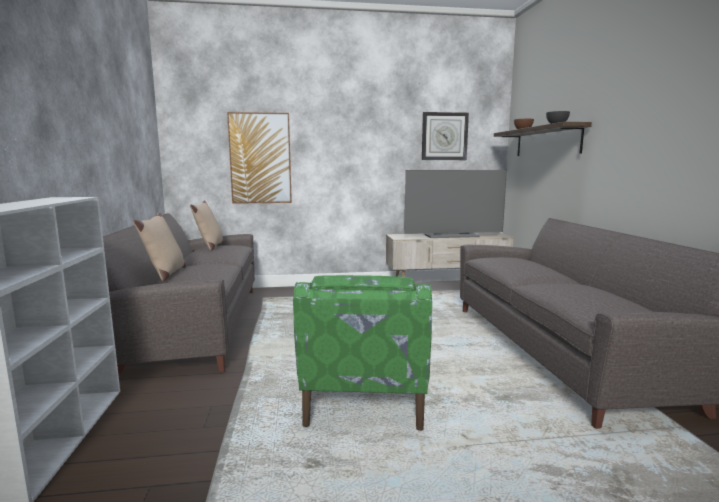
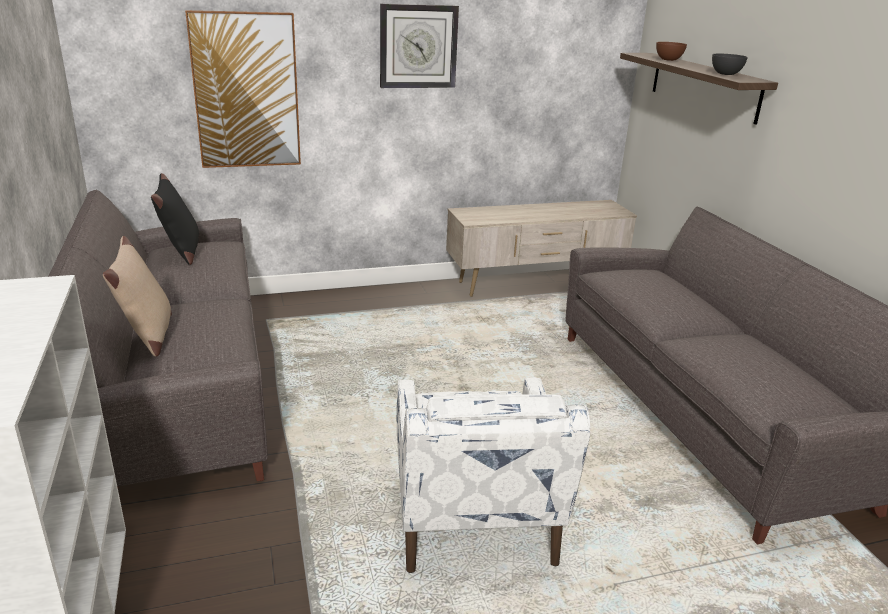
camera: 10 degrees left, 15 degrees up
beige pillow [190,201,224,251] -> black pillow [151,173,199,265]
green armchair [293,275,432,431] -> white armchair [397,377,590,573]
television [404,170,507,238] -> none
wall clock [422,112,469,160] -> wall clock moved to [380,4,459,88]

